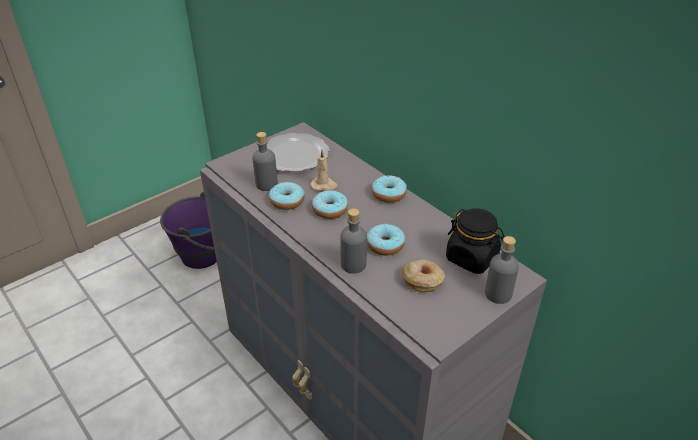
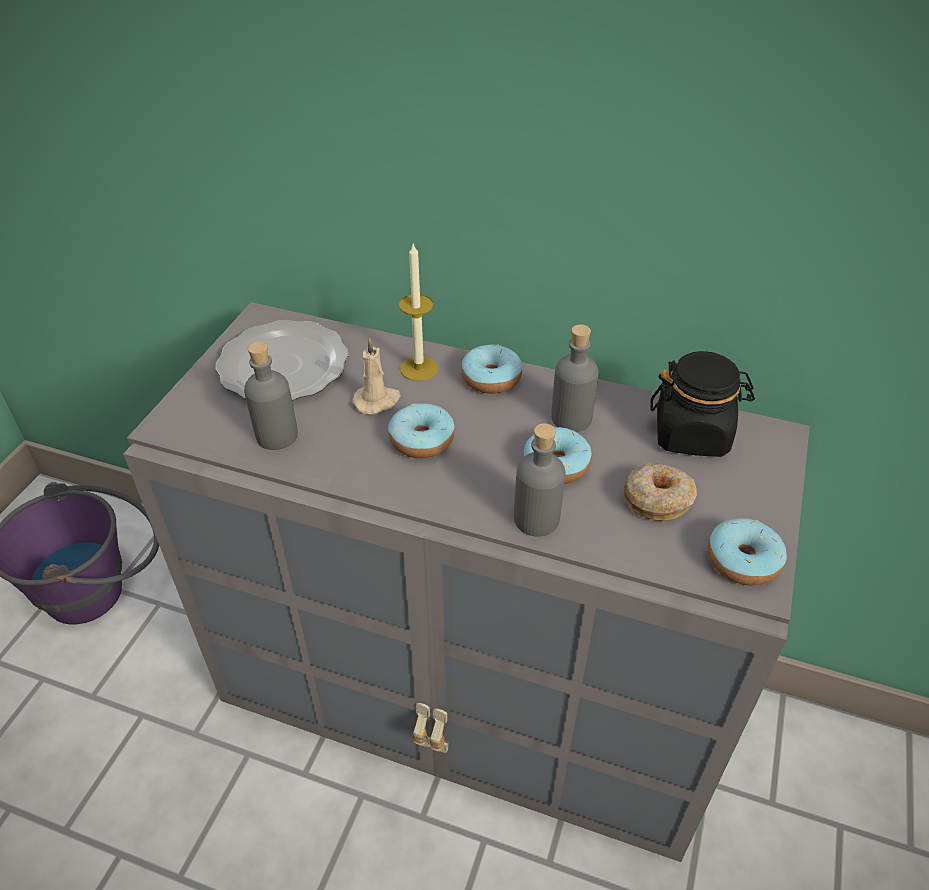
camera: 30 degrees left, 5 degrees up
donut [269,182,305,210] -> donut moved to [707,518,787,586]
grey bottle [485,236,519,304] -> grey bottle moved to [551,324,599,432]
none -> candle [399,242,438,381]

